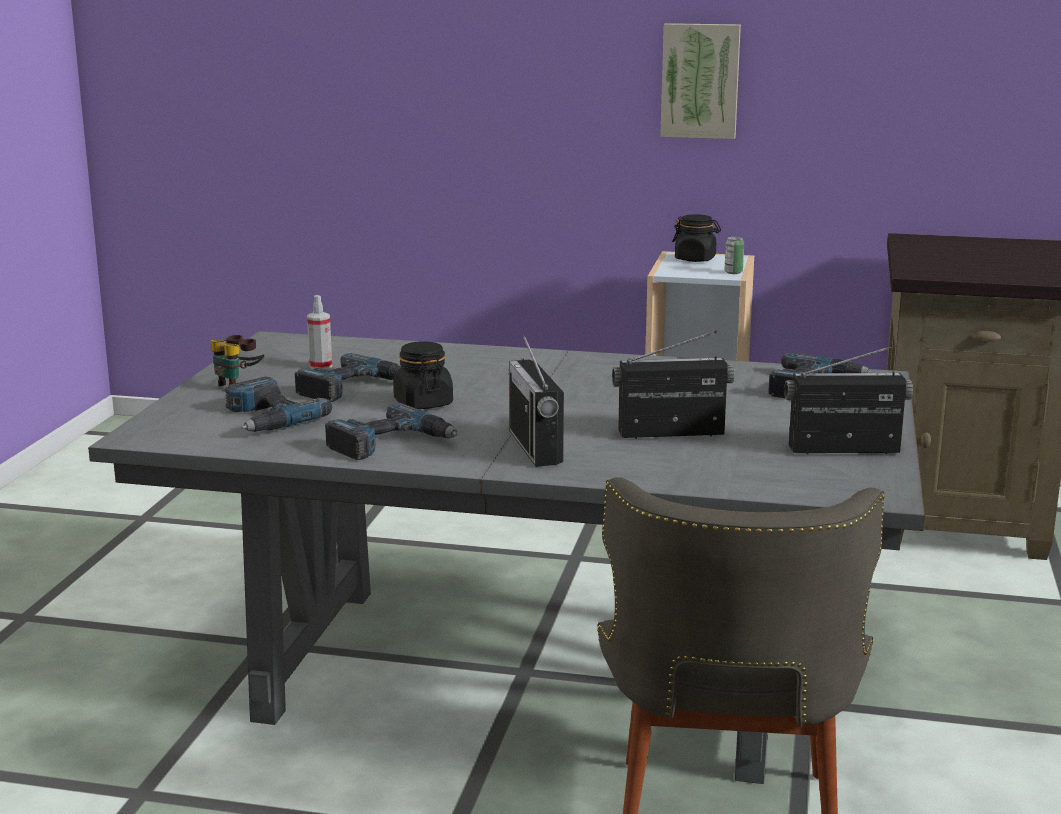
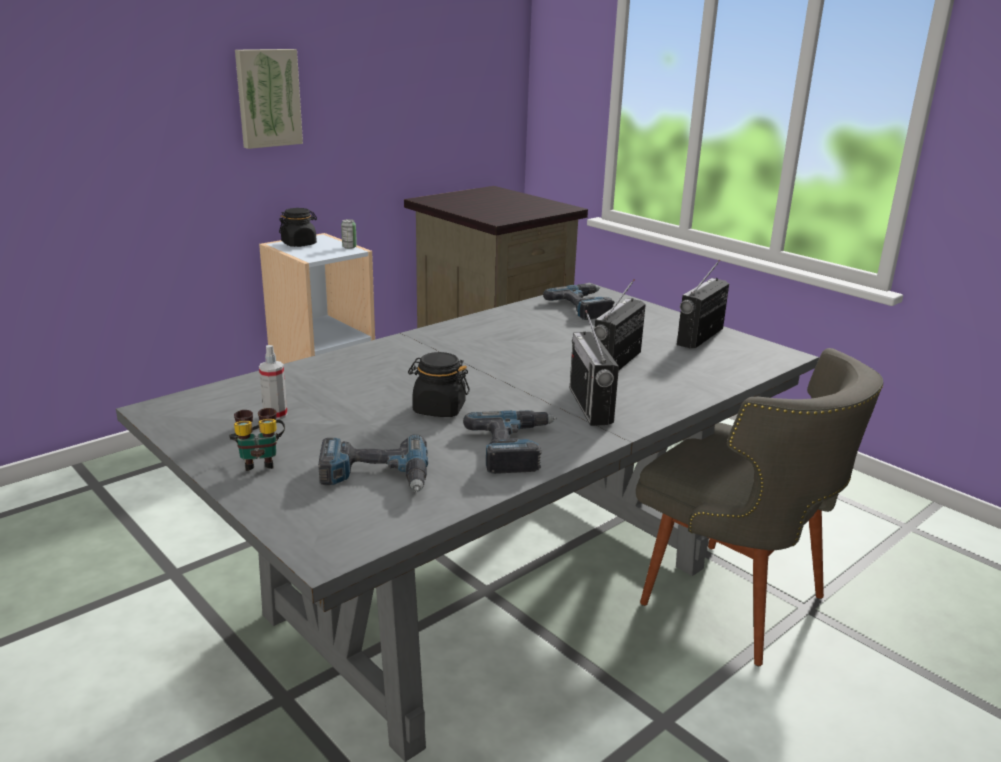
camera: 55 degrees left, 5 degrees up
power drill [295,353,401,402] -> none
radio [508,332,564,467] -> radio turned 60 degrees clockwise [570,310,619,426]

